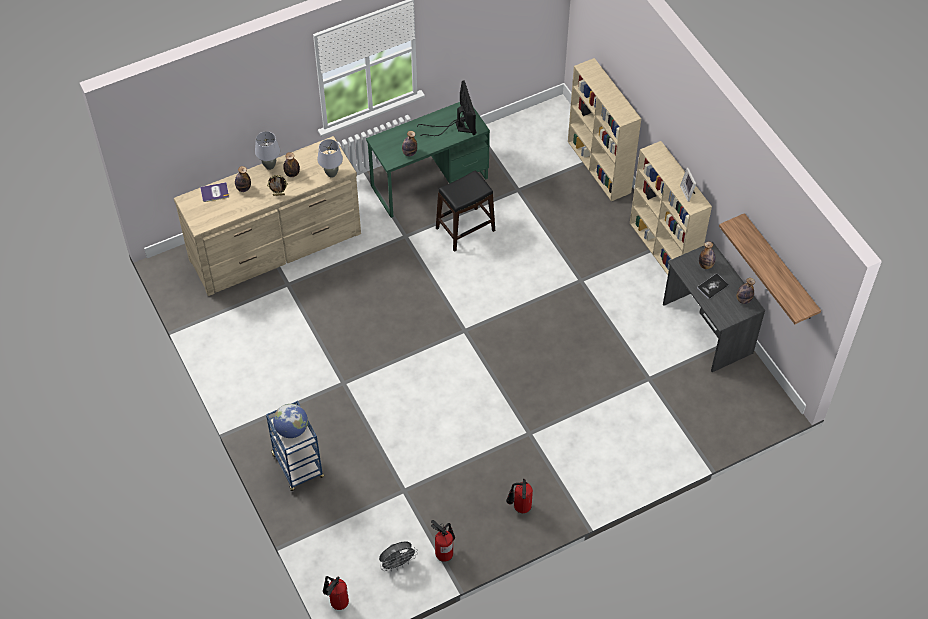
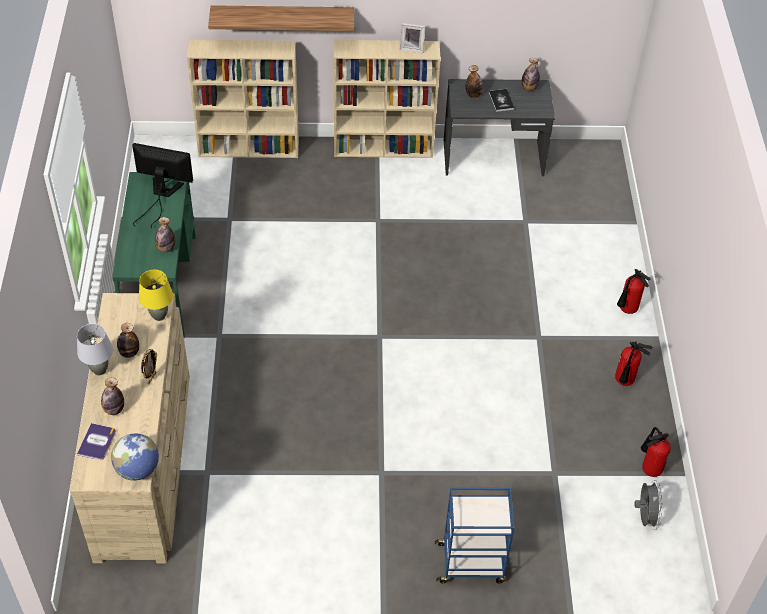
camera: 65 degrees left, 5 degrees down
globe [273,404,308,438] -> globe moved to [111,433,159,481]
grey table lamp [317,139,343,178] -> yellow table lamp [139,270,173,321]
fire extinguisher [323,576,349,610] -> fire extinguisher moved to [617,269,651,314]
black stool [436,170,495,252] -> none
shelf [719,213,821,324] -> shelf moved to [208,5,354,31]

